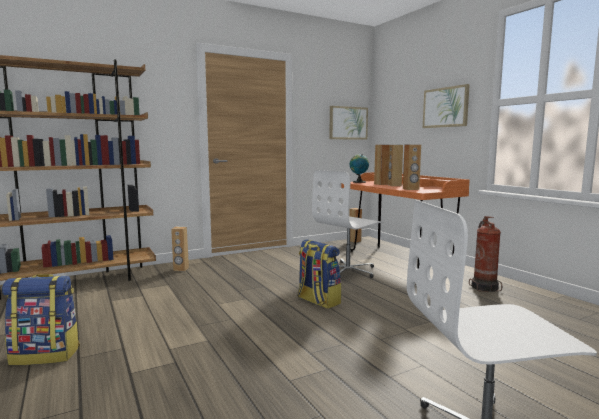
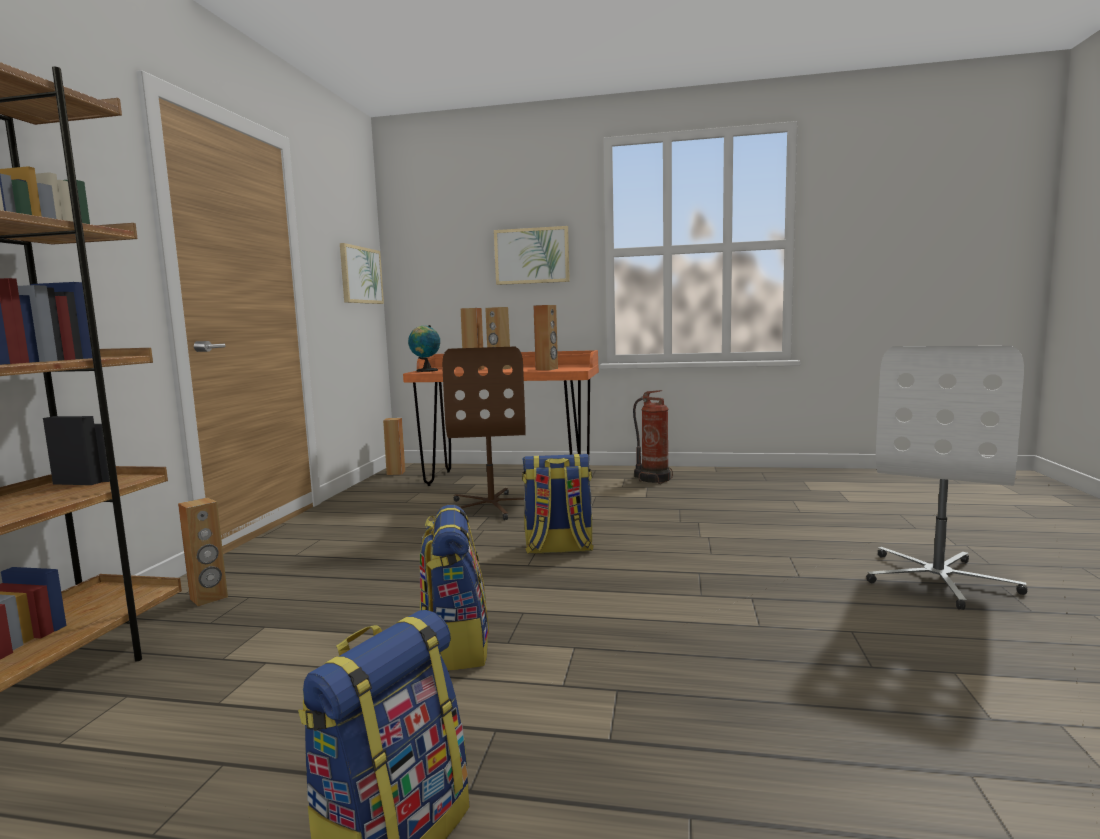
camera: 50 degrees left, 0 degrees up
white office chair [312,170,383,278] -> brown office chair [442,346,526,520]
none -> backpack [419,505,489,670]

